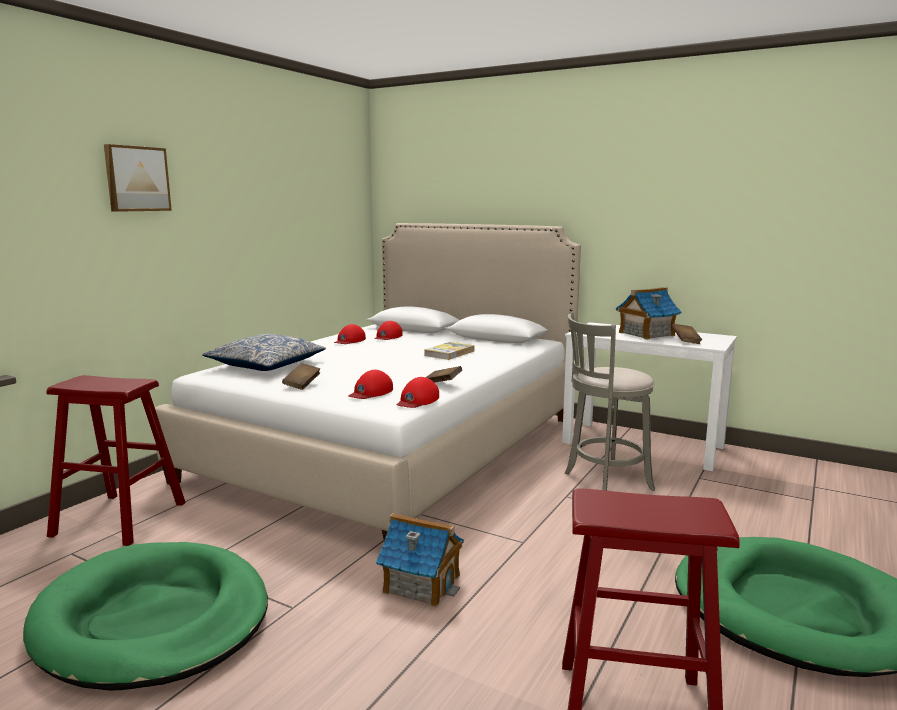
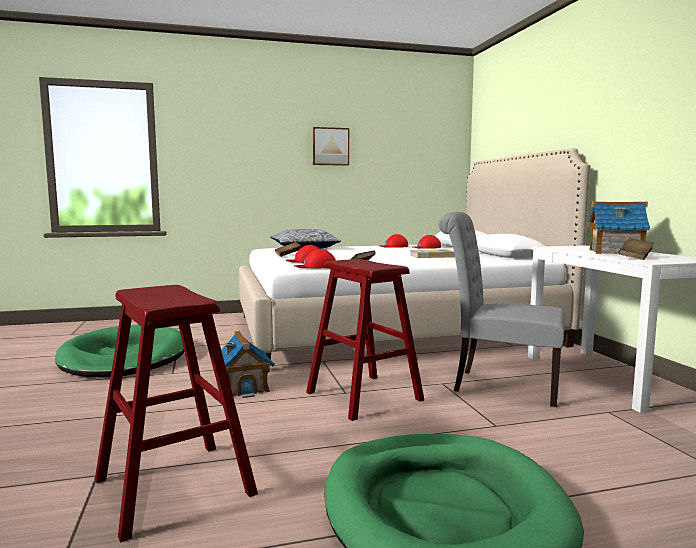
camera: 45 degrees right, 5 degrees down
red stool [46,375,186,546] -> red stool moved to [306,259,424,421]
picture [104,144,172,212] -> picture moved to [312,127,349,166]
grey stool [565,312,655,491] -> grey chair [438,212,565,407]

